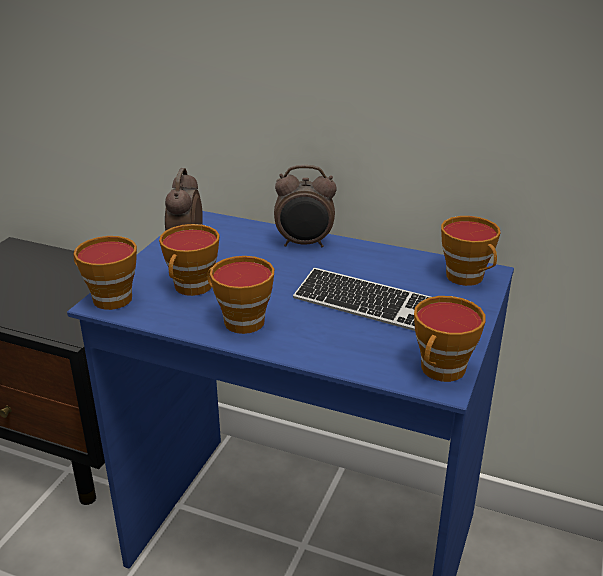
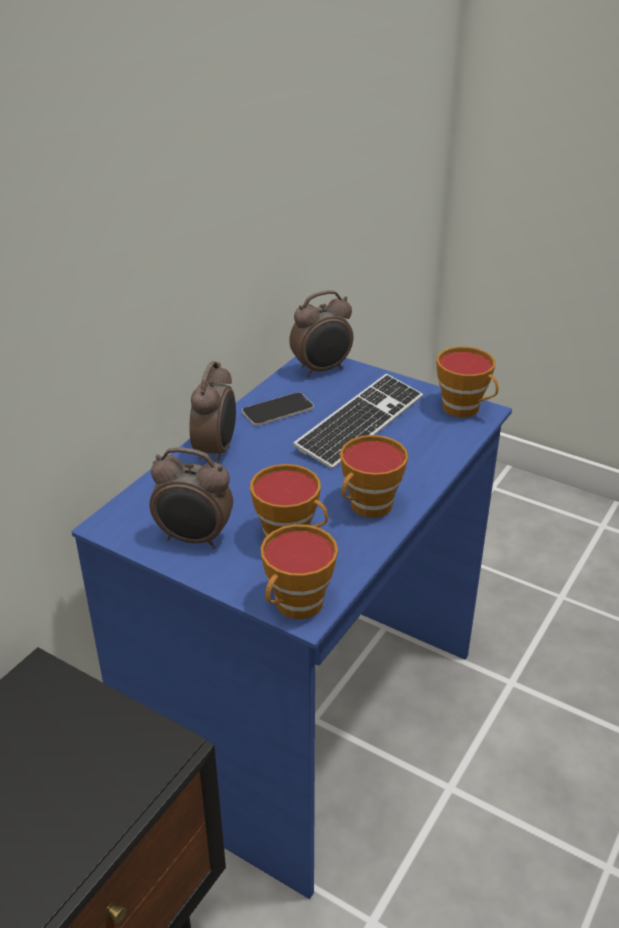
camera: 80 degrees left, 5 degrees up
cup [441,216,501,286] -> alarm clock [289,290,353,377]
none -> phone [242,392,314,426]

